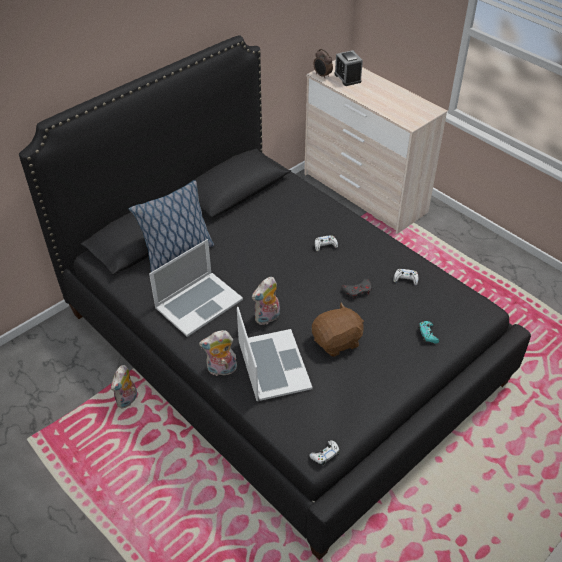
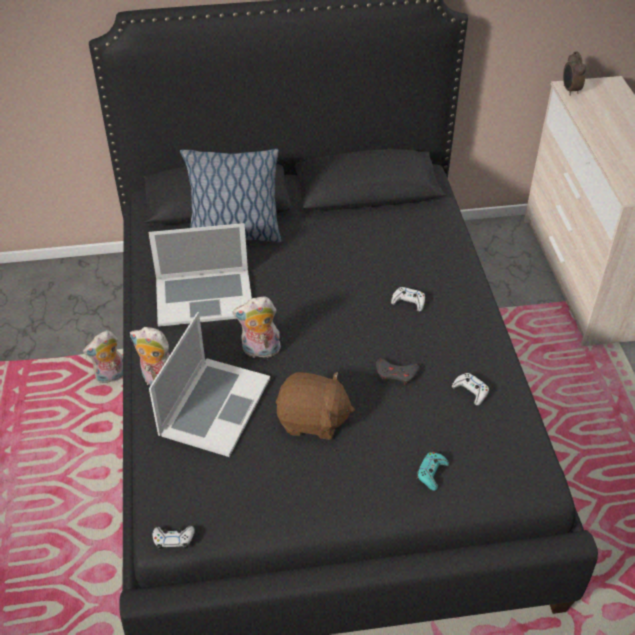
camera: 35 degrees right, 0 degrees up
alarm clock [334,50,363,86] -> none

